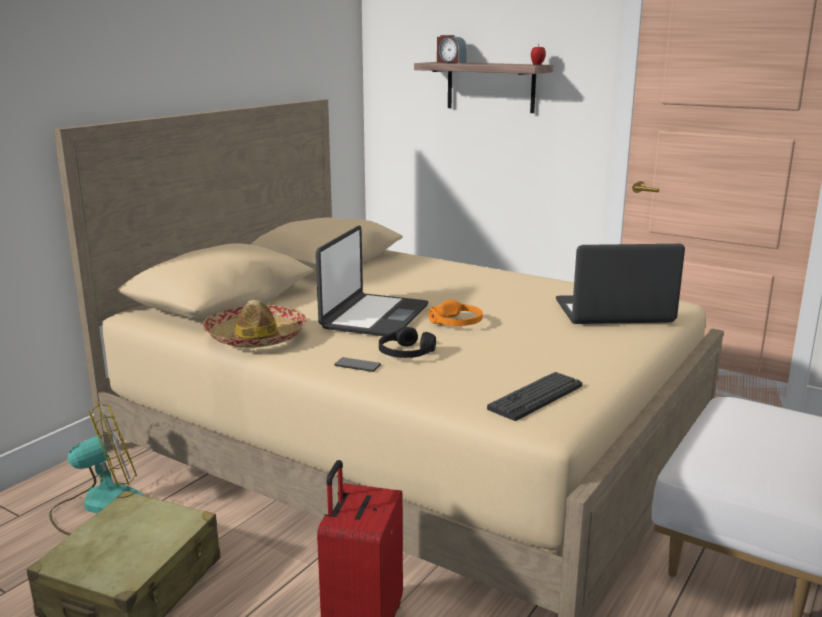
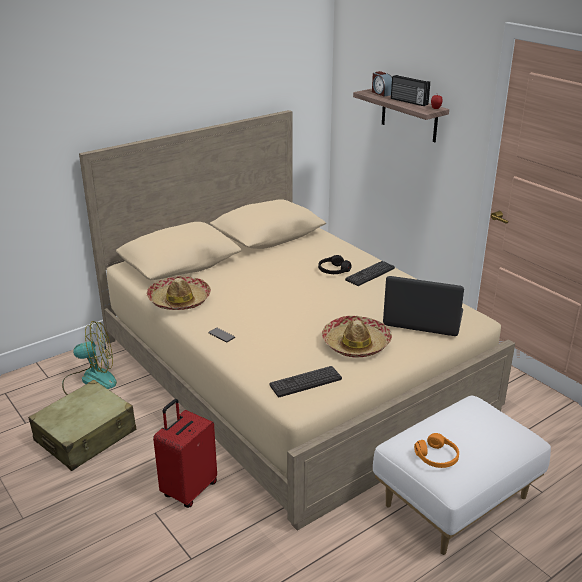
camera: 20 degrees right, 10 degrees up
laptop [316,226,429,336] -> none
black headphones [379,327,436,358] -> black headphones moved to [318,255,352,274]
orange headphones [428,300,483,326] -> orange headphones moved to [414,433,459,468]
none -> hat [322,316,392,358]
none -> keyboard [345,261,395,286]
none -> radio [391,75,430,106]

